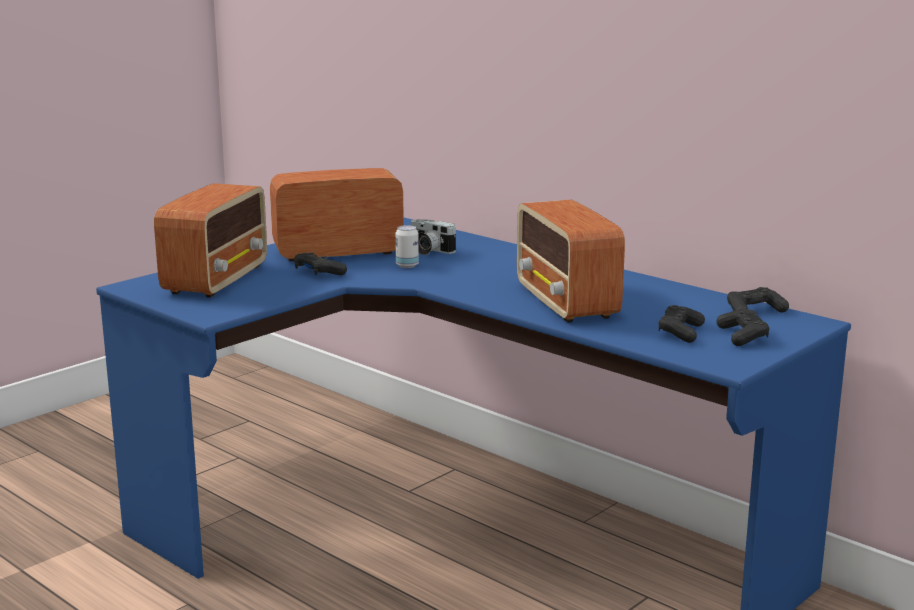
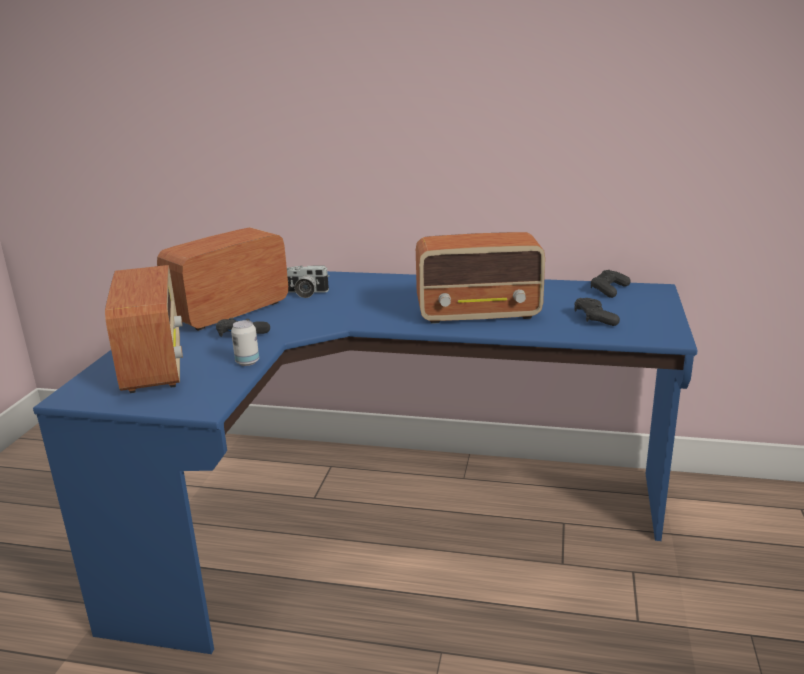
camera: 30 degrees left, 5 degrees up
can [395,225,419,268] -> can moved to [231,320,259,366]
radio [517,200,625,323] -> radio turned 45 degrees counterclockwise [416,232,545,324]
black game controller [716,310,769,346] -> none

